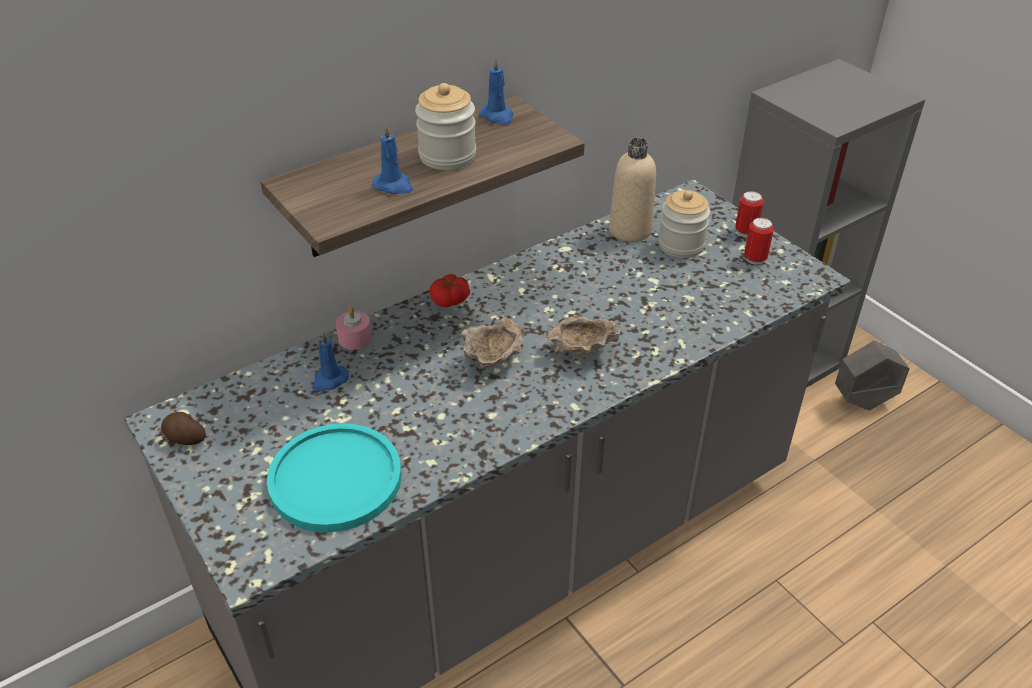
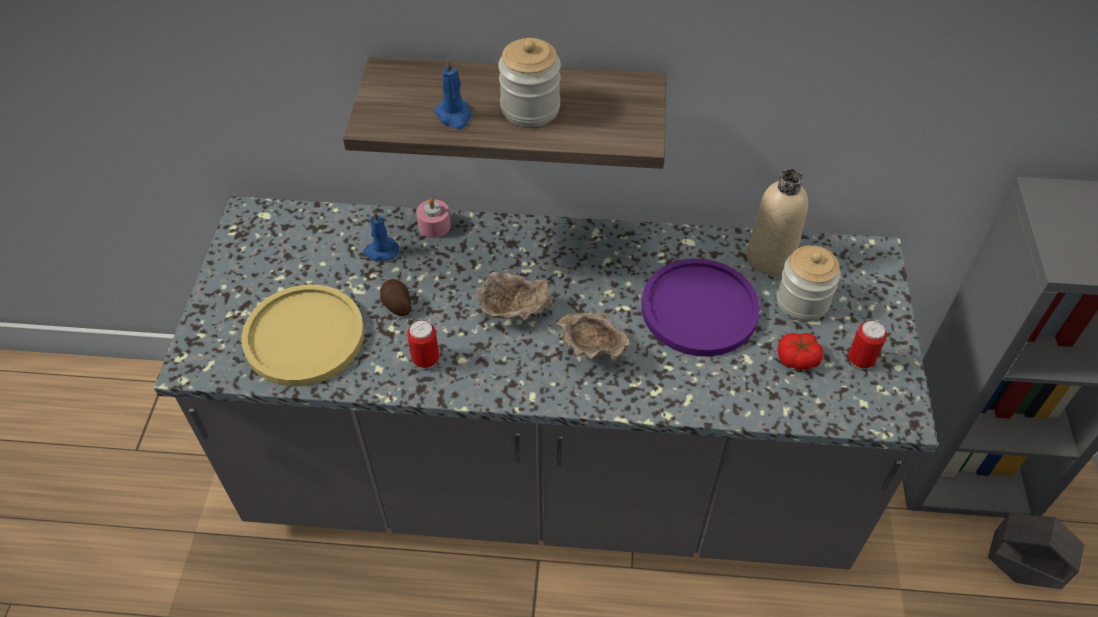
camera: 40 degrees right, 10 degrees up
potato [161,412,206,445] -> potato moved to [380,279,411,316]
turquoise plate [267,423,402,532] -> yellow plate [241,284,364,386]
tomato [430,274,470,307] -> tomato moved to [778,333,823,370]
blue candle [479,58,513,125] -> none
can [735,191,764,237] -> can moved to [407,320,439,369]
none -> purple plate [642,259,760,356]

